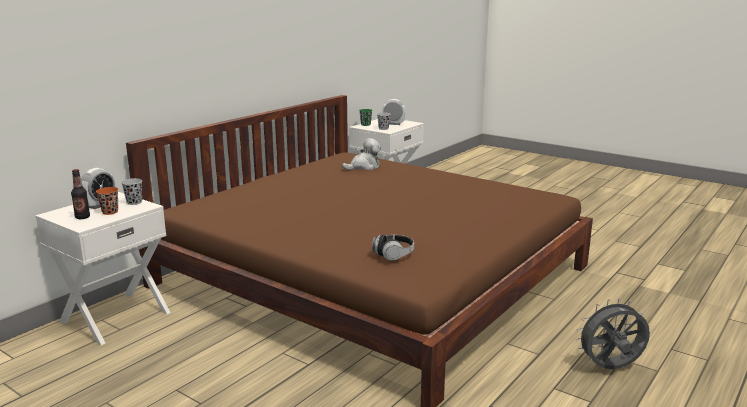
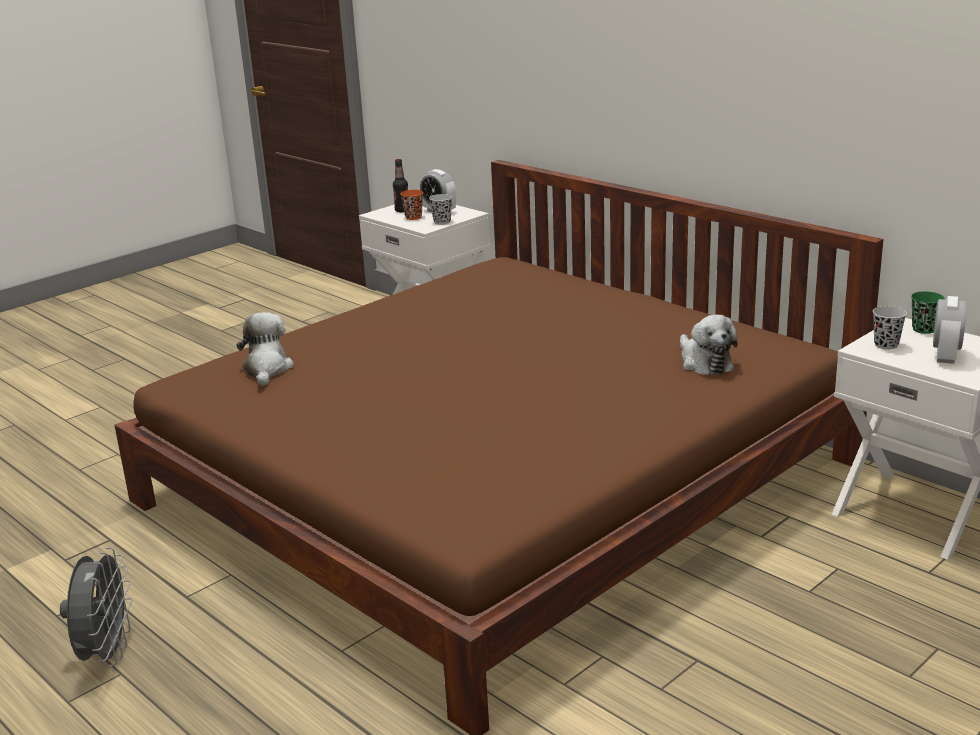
camera: 100 degrees right, 5 degrees up
headphones [372,235,414,261] -> plush toy [237,312,294,386]

